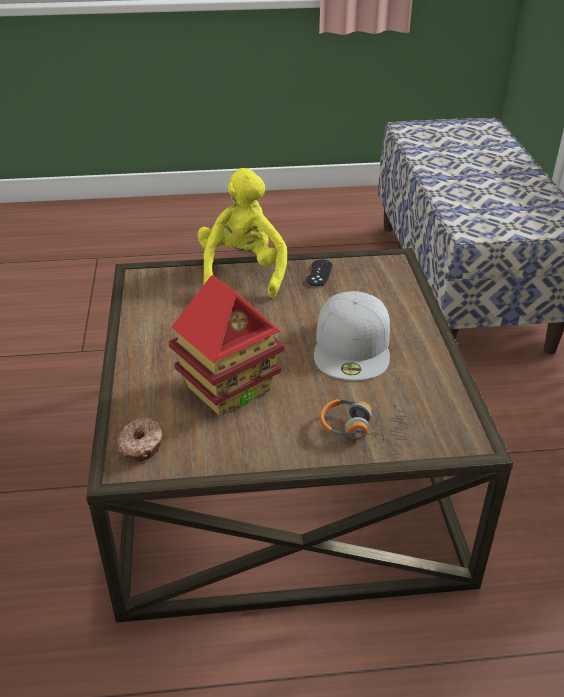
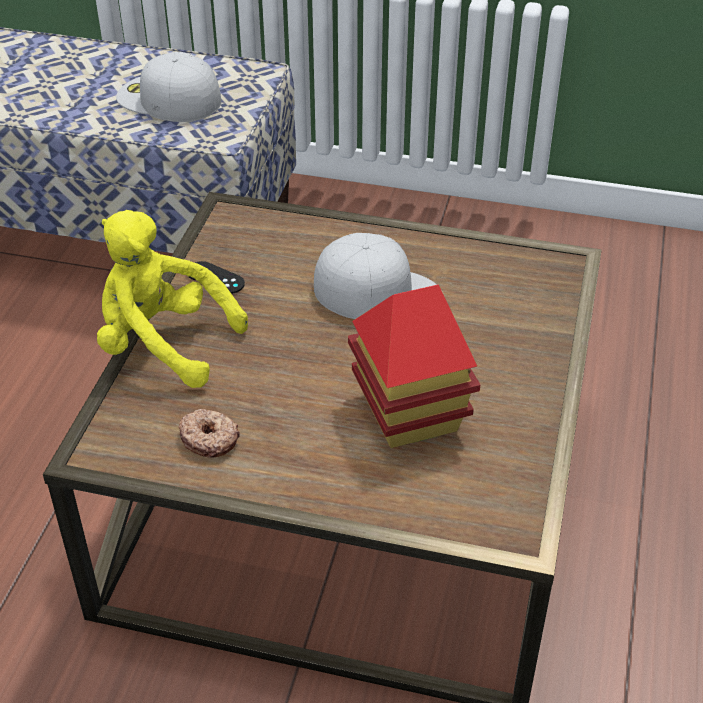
camera: 70 degrees left, 5 degrees up
donut [117,417,163,461] -> donut moved to [179,409,240,458]
headphones [320,399,409,455] -> none
none -> white cap [116,52,221,122]

